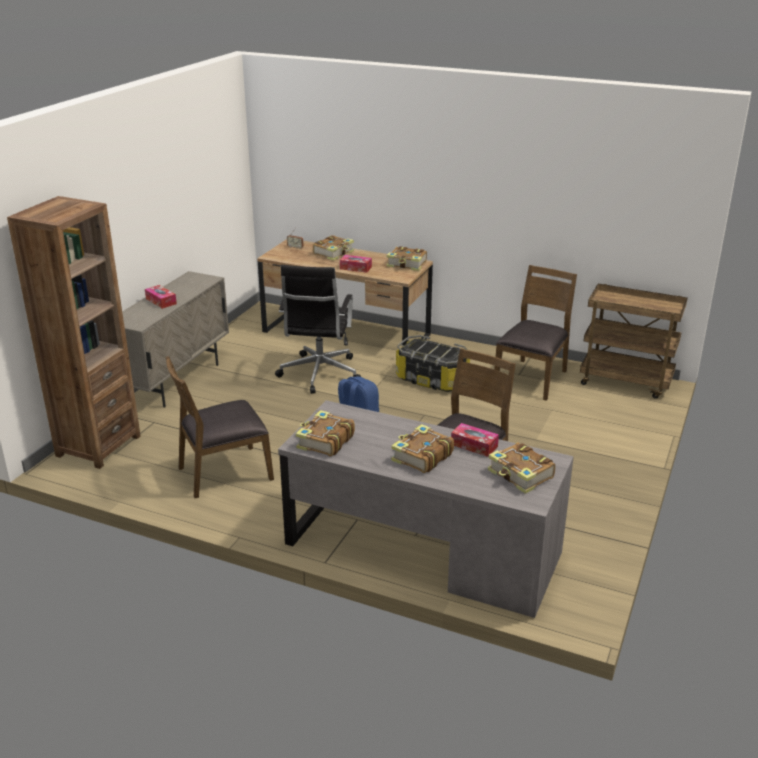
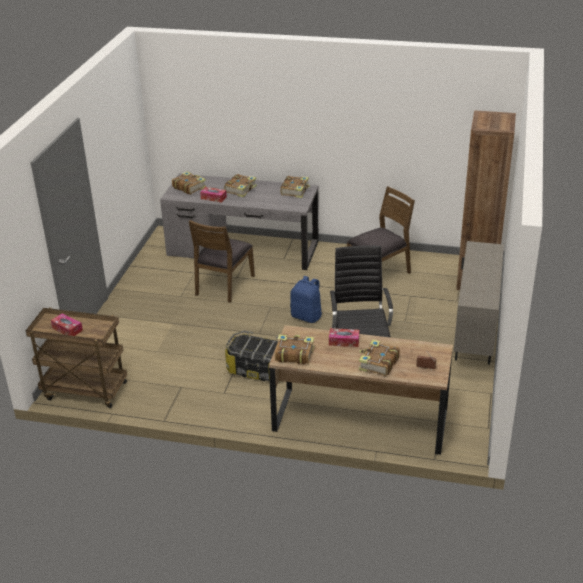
camera: 170 degrees right, 5 degrees up
tissue box [145,285,177,309] -> tissue box moved to [51,313,83,336]
brown chair [494,265,577,401] -> none

